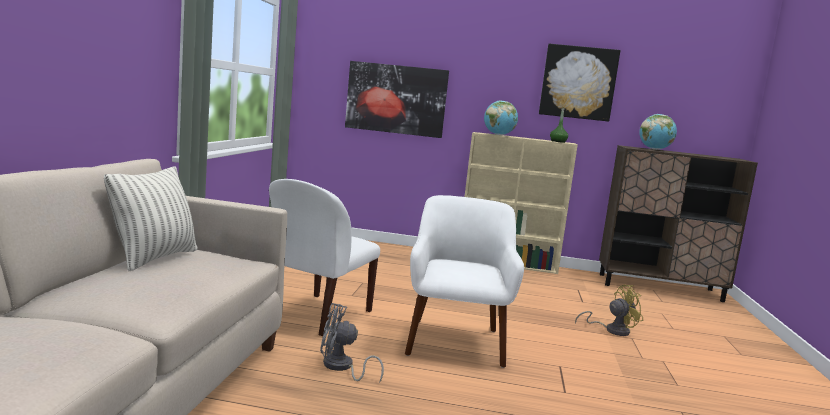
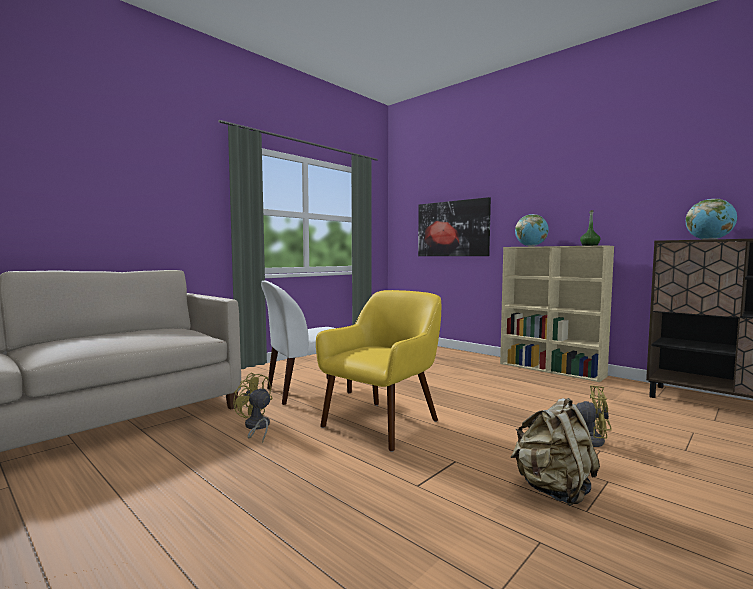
camera: 35 degrees right, 5 degrees down
pillow [104,167,198,271] -> none
grey fan [320,303,384,382] -> yellow fan [233,373,272,443]
white armchair [405,195,524,368] -> yellow armchair [316,290,441,452]
picture [539,44,620,122] -> none
none -> beige backpack [510,398,600,506]

